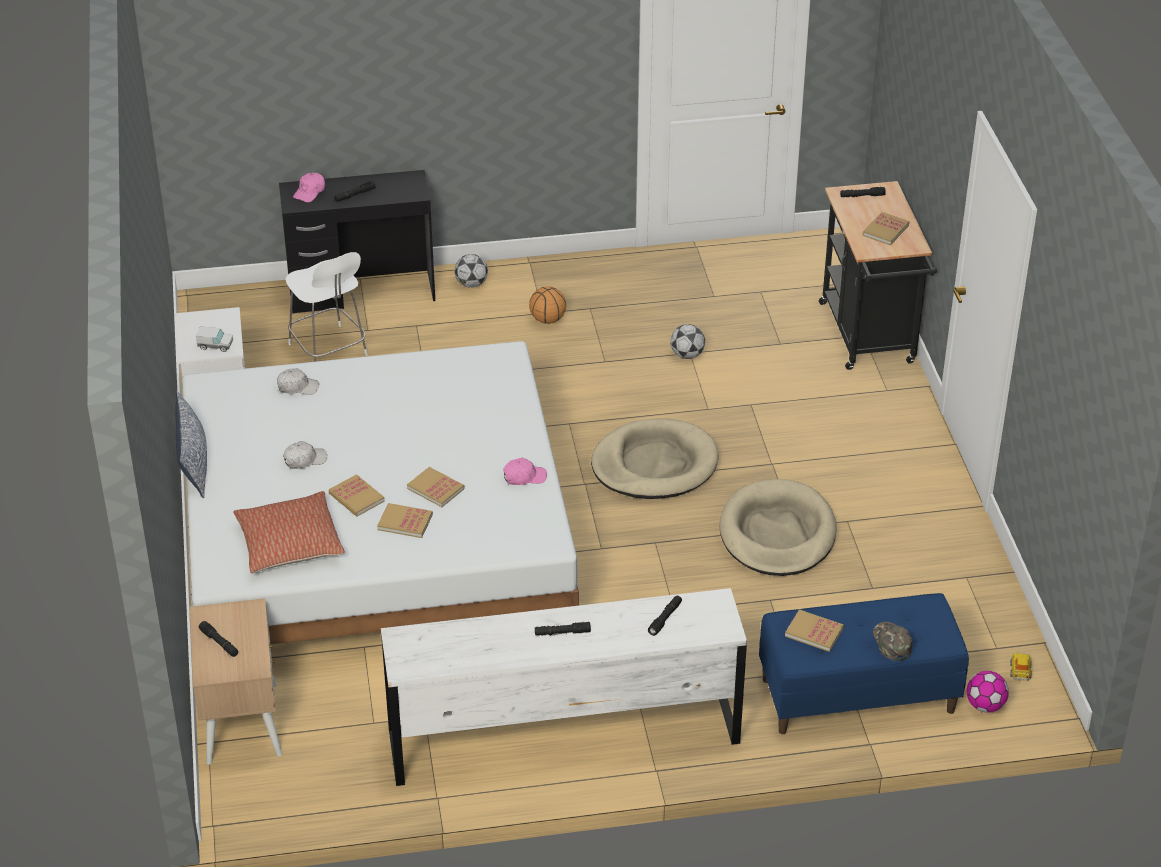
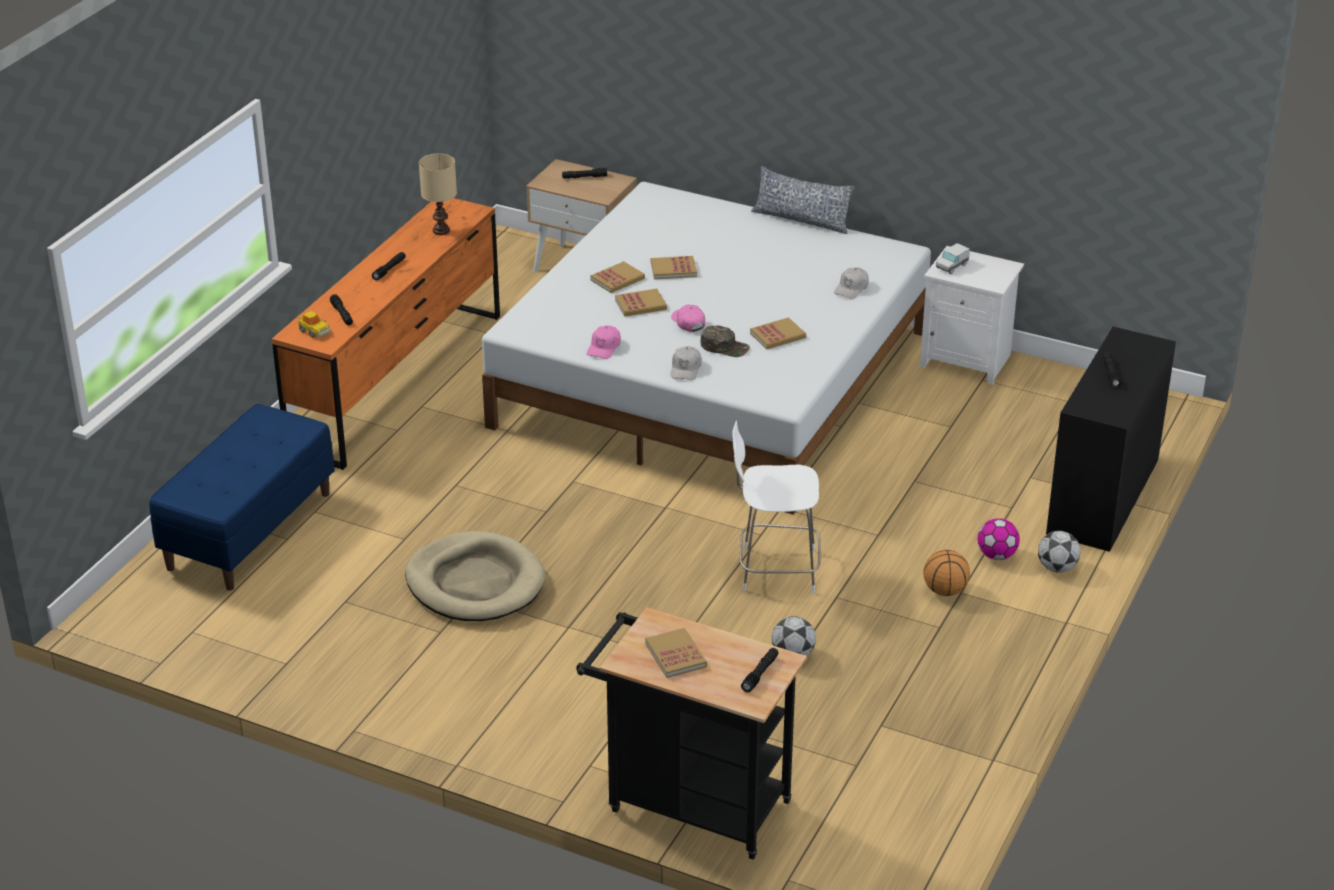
camera: 125 degrees right, 5 degrees down
pillow [233,491,345,573] -> none
white cap [283,441,327,469] -> white cap moved to [670,346,701,380]
white chair [286,252,368,362] -> white chair moved to [732,421,821,594]
pink cap [293,173,325,202] -> pink cap moved to [671,305,705,332]
white dresser [381,588,747,786] -> orange dresser [272,198,500,470]
beige dog bed [591,418,718,499] -> none
book [785,609,844,652] -> book moved to [750,317,806,349]
green cap [873,622,912,661] -> green cap moved to [701,325,750,357]
football [967,671,1009,713] -> football moved to [978,518,1020,560]
toy car [1010,652,1032,681] -> toy car moved to [298,311,331,338]
none -> beige table lamp [419,153,457,235]

